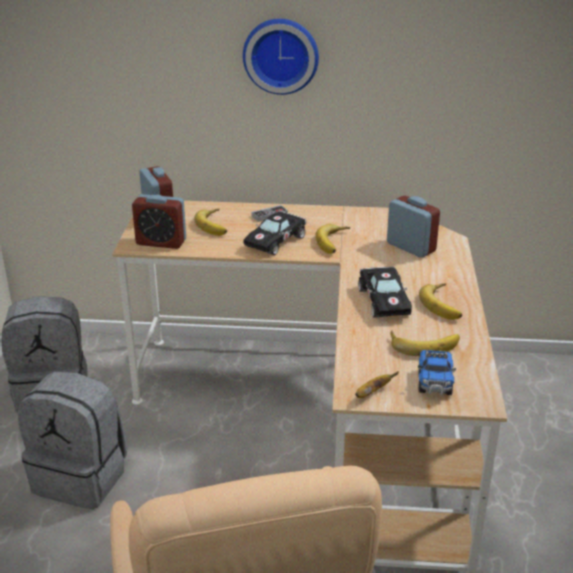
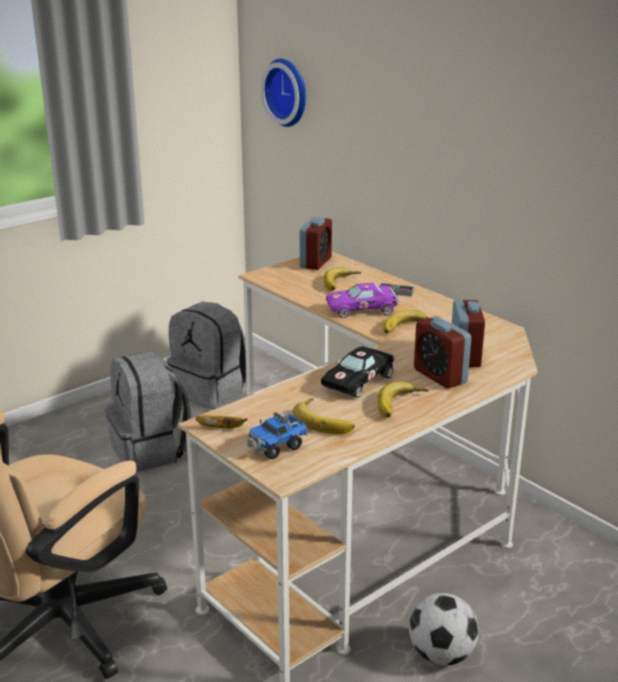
camera: 45 degrees right, 5 degrees down
alarm clock [132,194,186,249] -> alarm clock moved to [414,316,471,388]
wall clock [243,19,319,95] -> wall clock moved to [261,59,306,127]
black toy car [243,211,306,255] -> purple toy car [326,283,398,318]
none -> football [409,593,479,666]

